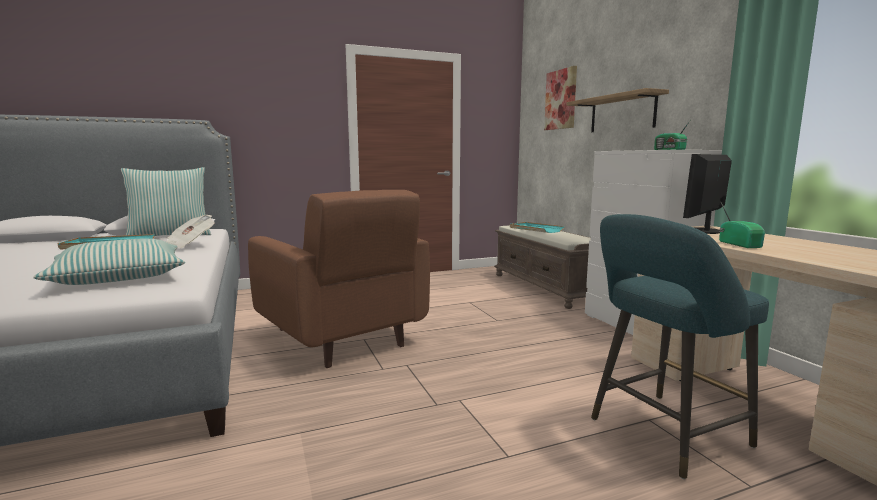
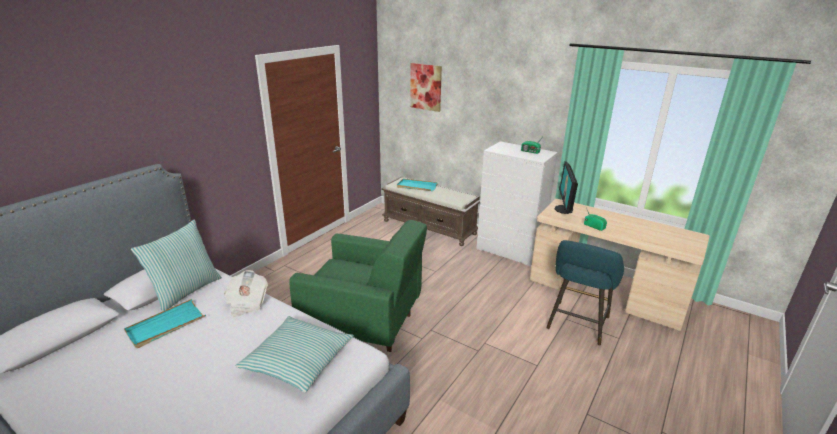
camera: 35 degrees left, 15 degrees up
brown armchair [248,190,430,368] -> green armchair [289,220,427,352]
shelf [567,88,669,132] -> none

